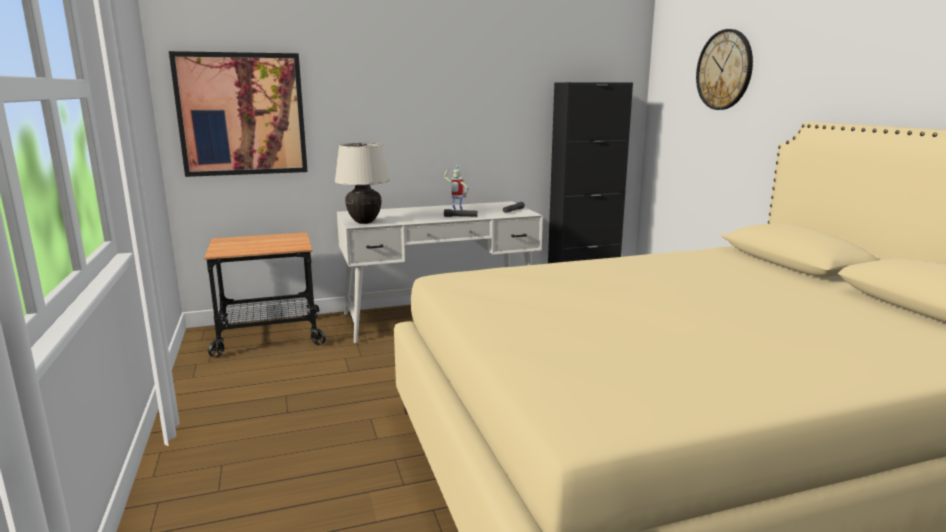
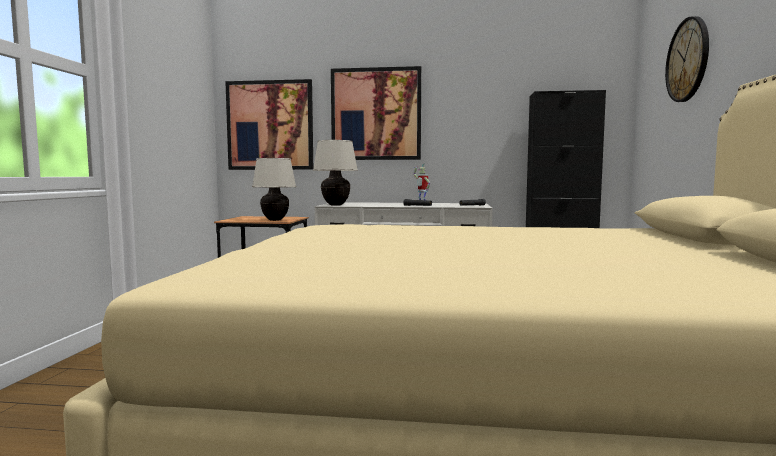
camera: 25 degrees right, 10 degrees down
none -> beige table lamp [252,157,296,221]
none -> picture [331,66,421,160]

